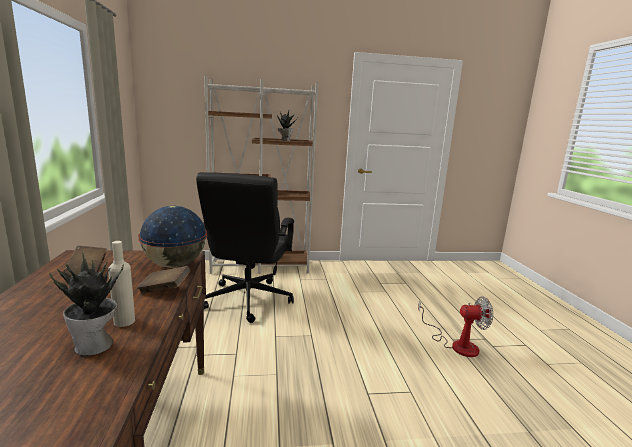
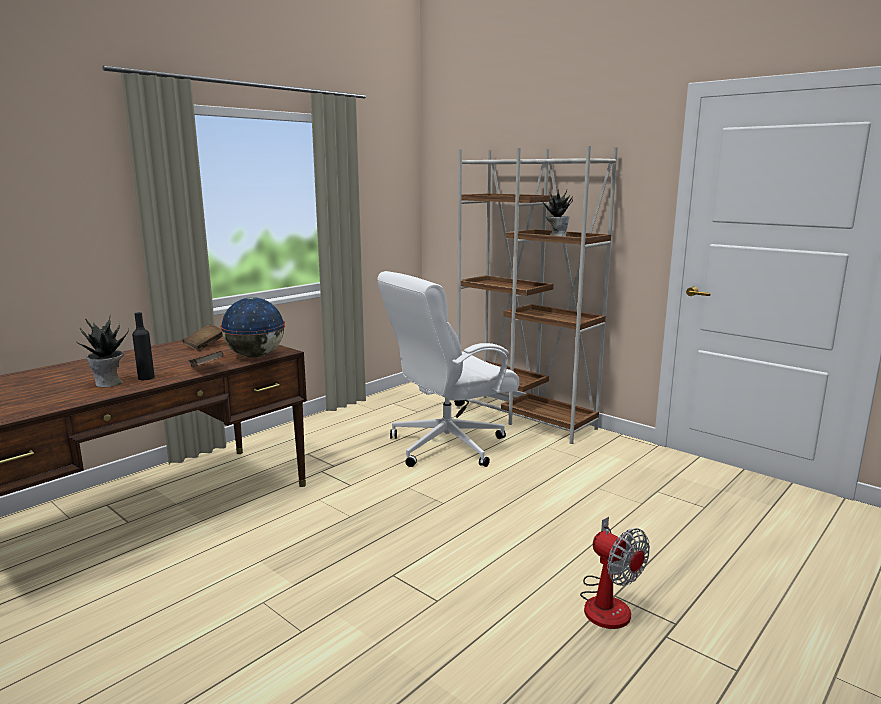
camera: 50 degrees right, 0 degrees up
beige bottle [108,241,135,327] -> black bottle [132,312,155,380]
black office chair [196,172,294,323] -> white office chair [377,271,520,467]

